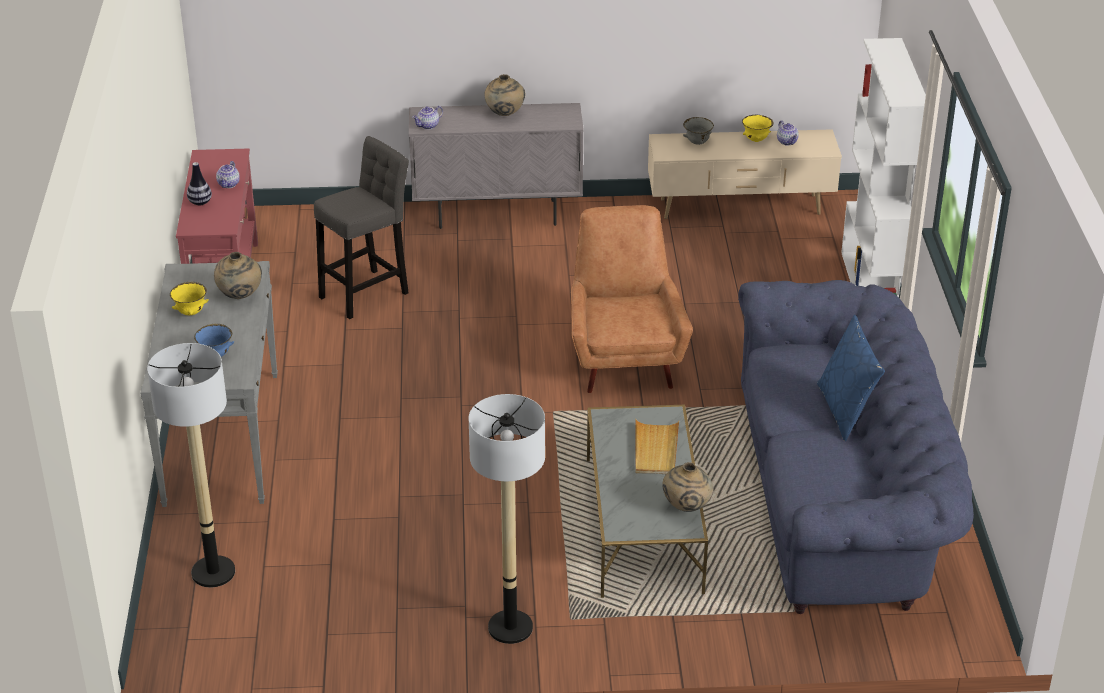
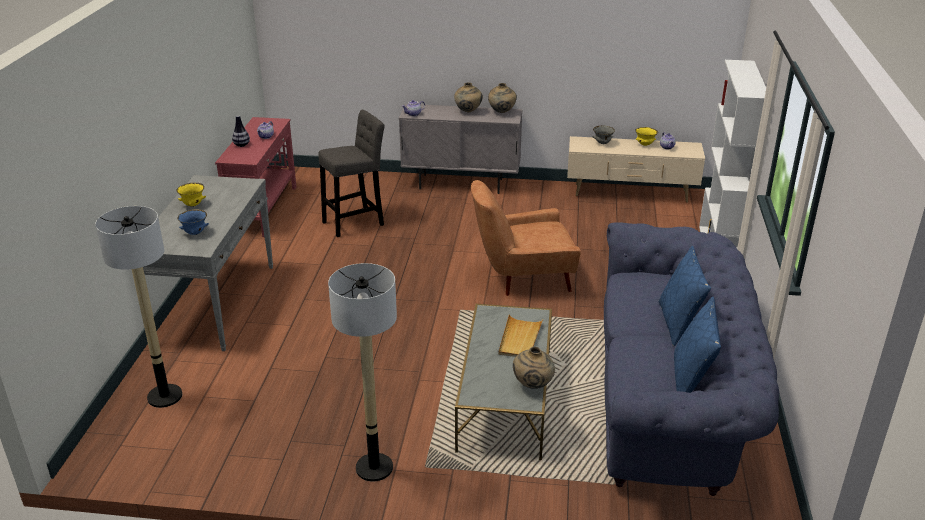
camera: 10 degrees right, 5 degrees down
beige vase [214,252,262,299] -> beige vase moved to [488,83,517,113]
brown armchair [571,205,693,393] -> brown armchair turned 105 degrees counterclockwise [471,180,581,296]
none -> blue pillow [674,297,721,393]

